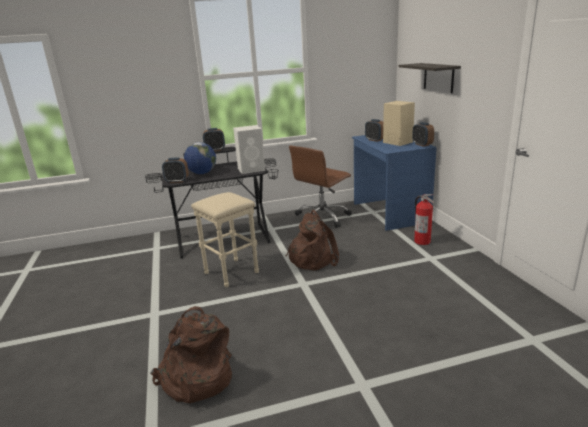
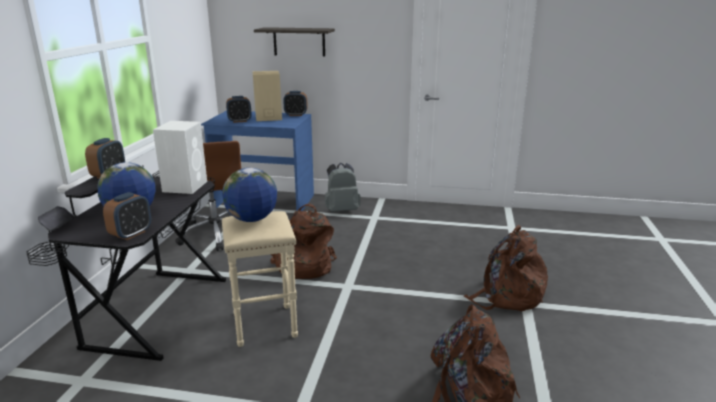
camera: 65 degrees left, 0 degrees up
fire extinguisher [414,194,434,245] -> grey backpack [325,163,361,212]
none -> globe [222,168,277,222]
none -> brown backpack [464,224,548,312]

